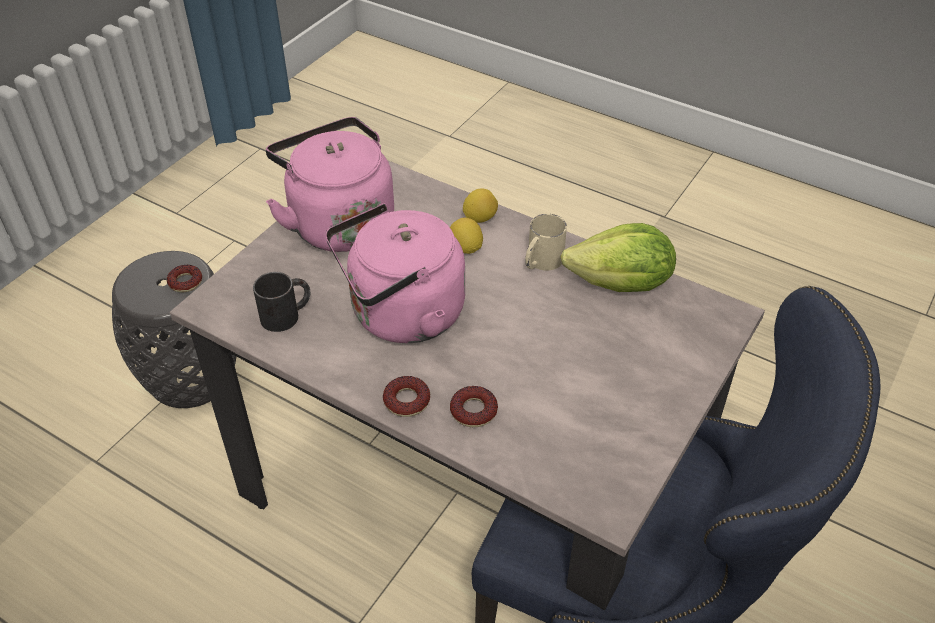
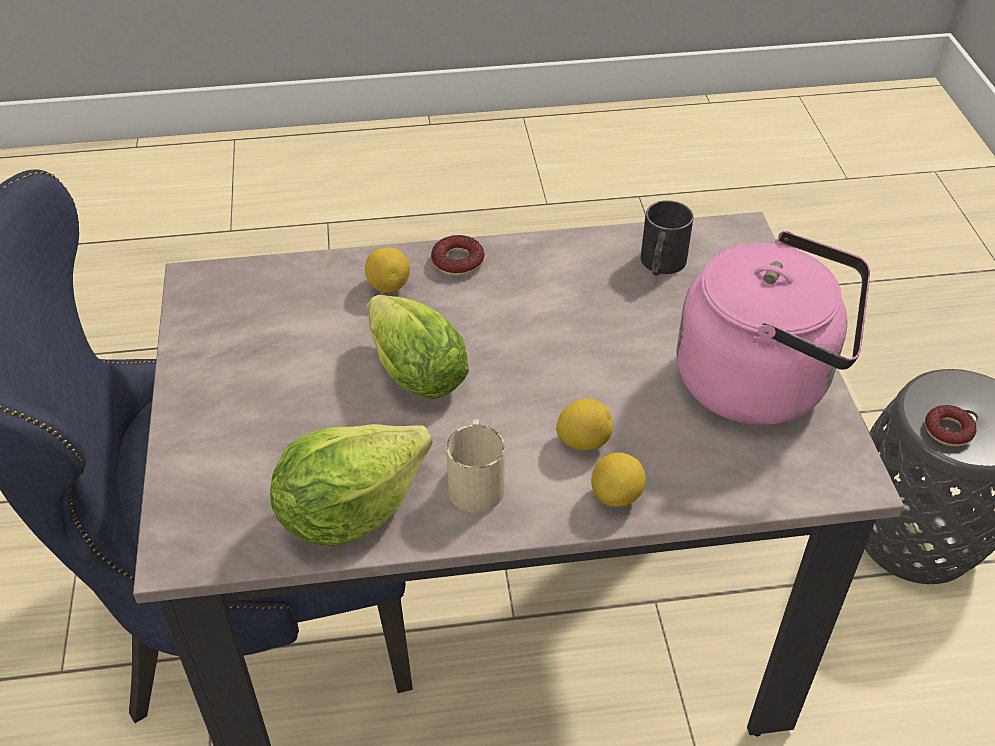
camera: 140 degrees right, 0 degrees up
pink kettle [325,203,465,343] -> none
donut [450,386,498,427] -> lemon [365,247,410,293]
none -> lettuce [367,295,469,399]

